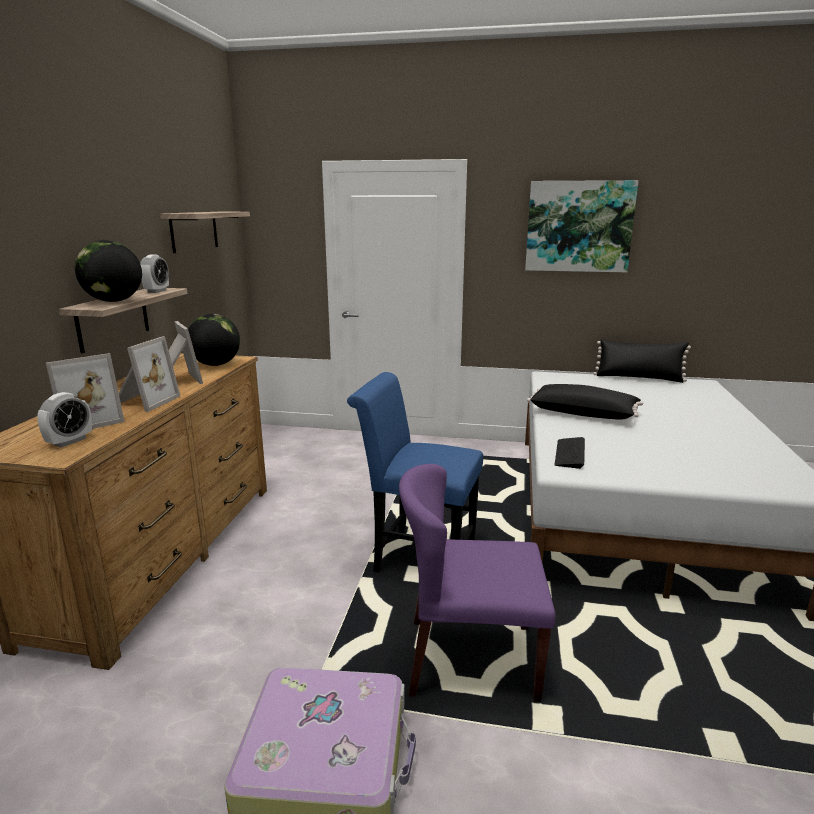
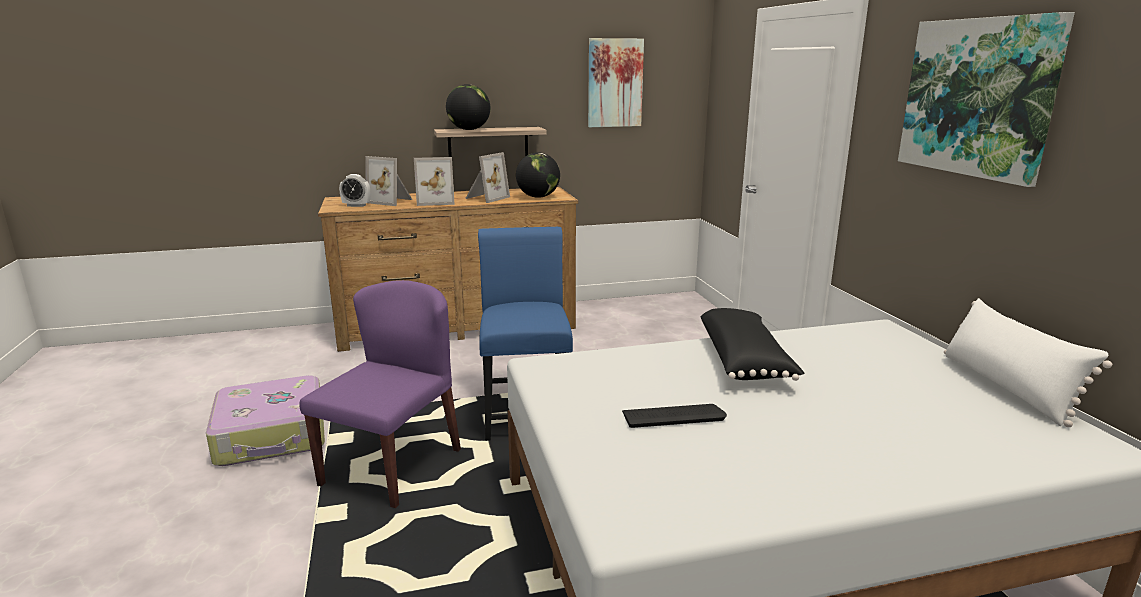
camera: 65 degrees right, 0 degrees up
alarm clock [140,255,169,293] -> none
shelf [160,212,250,253] -> picture [588,38,644,127]
purple chair [399,464,556,702] -> purple chair turned 45 degrees clockwise [299,280,461,508]
keyboard [555,437,585,469] -> keyboard moved to [622,404,727,428]
black pillow [593,339,691,383] -> white pillow [944,298,1112,427]

